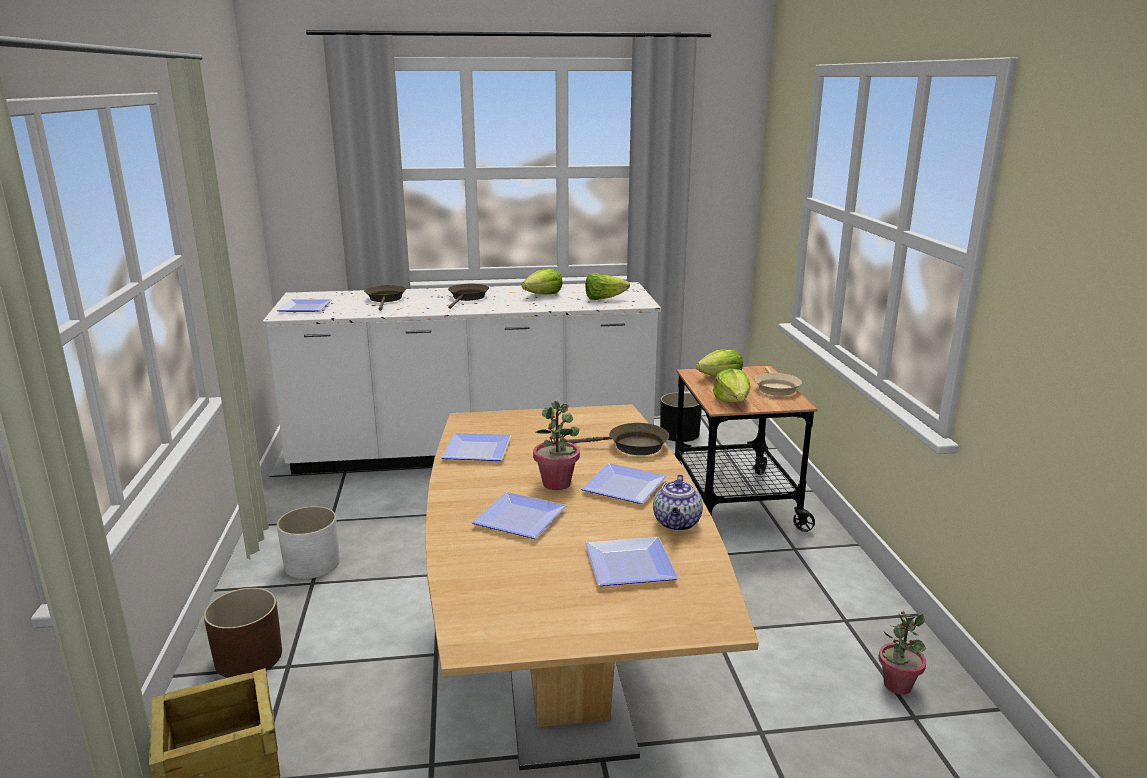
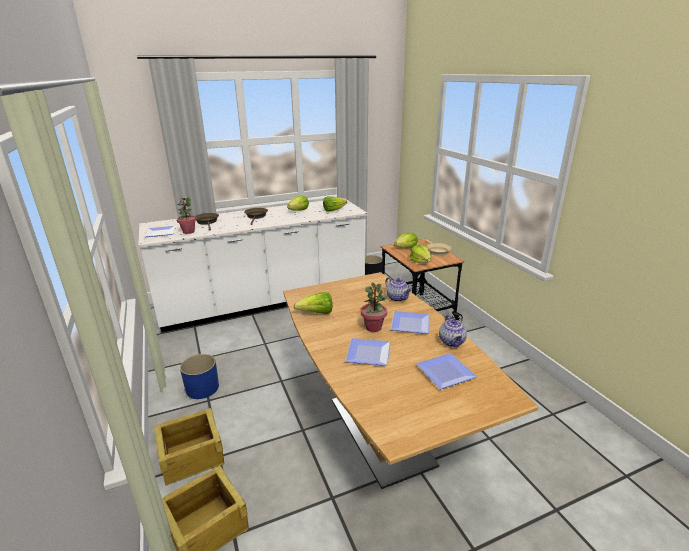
camera: 15 degrees left, 5 degrees up
brown planter [204,588,282,678] -> crate [154,408,224,485]
white planter [277,506,340,579] -> blue planter [180,354,219,399]
plate [441,433,511,461] -> lettuce [294,292,332,314]
brown frying pan [567,423,669,455] -> teapot [385,277,411,302]
potted plant [879,611,926,695] -> potted plant moved to [177,197,196,234]

